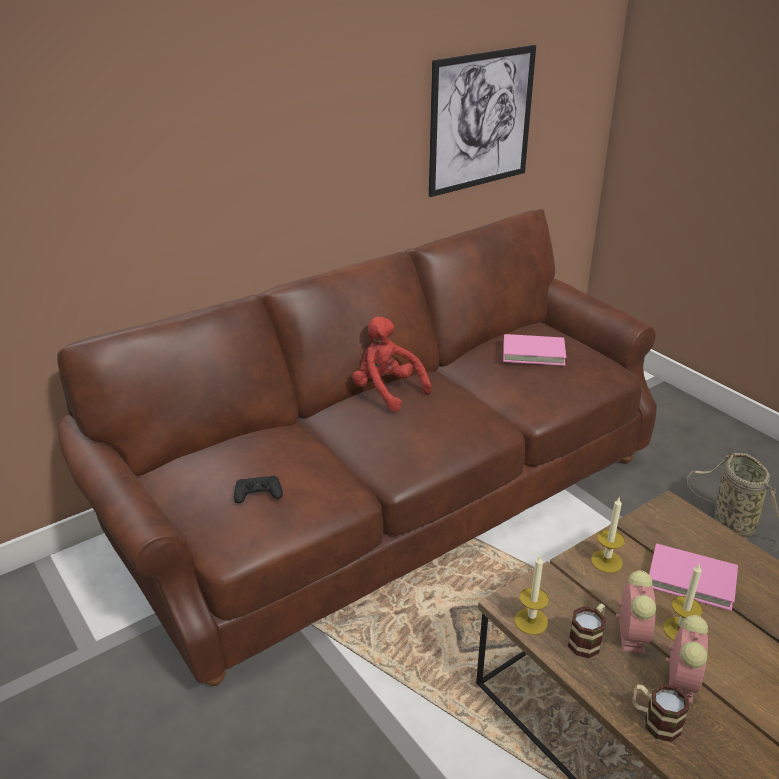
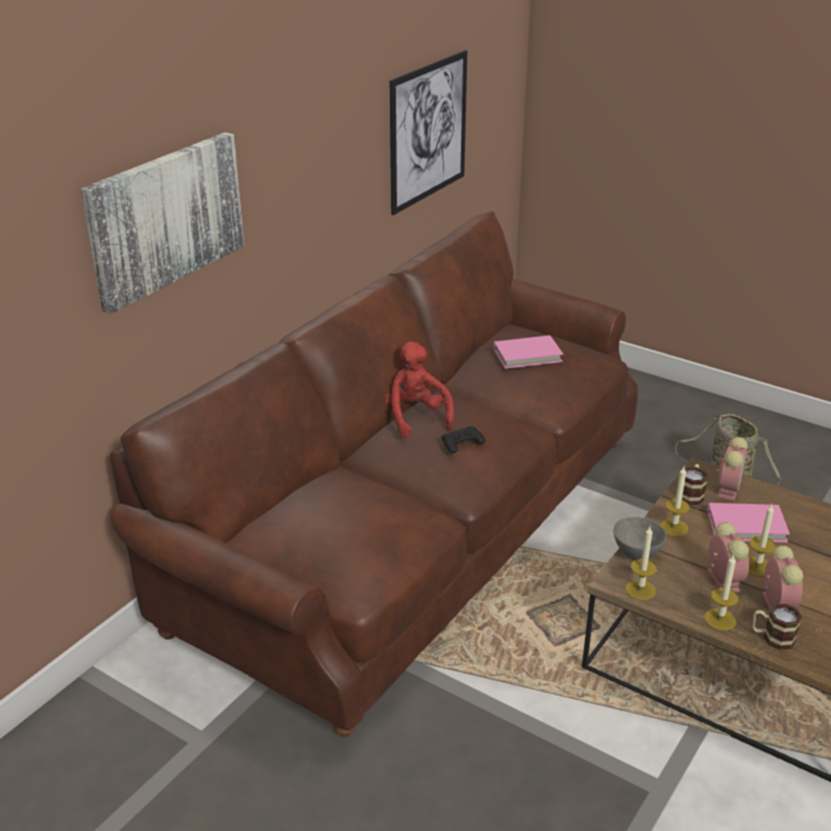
camera: 20 degrees left, 0 degrees up
black game controller [234,476,283,503] -> black game controller moved to [441,426,485,453]
red plush toy [352,317,432,412] -> red plush toy turned 45 degrees clockwise [385,342,454,438]
mug [568,604,606,658] -> mug moved to [682,464,708,505]
none -> picture [81,132,244,314]
none -> grey bowl [613,517,666,560]
none -> candle [704,554,739,631]
none -> alarm clock [716,437,748,501]

